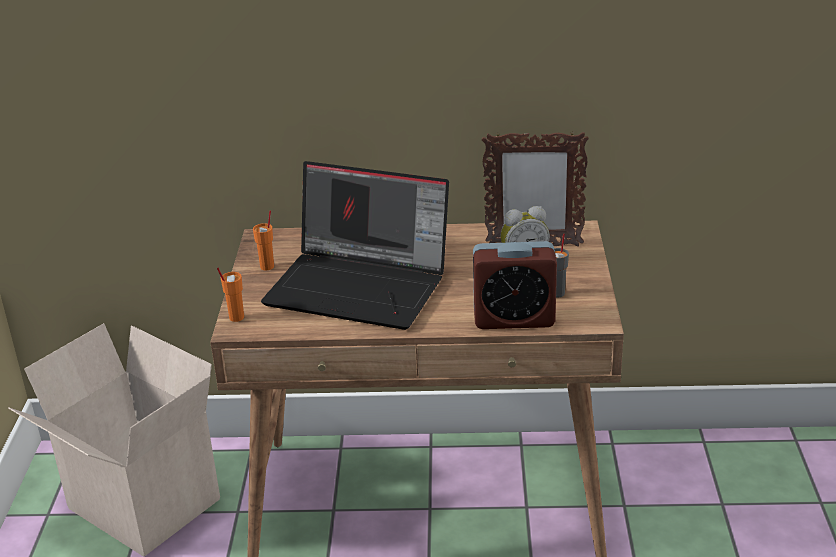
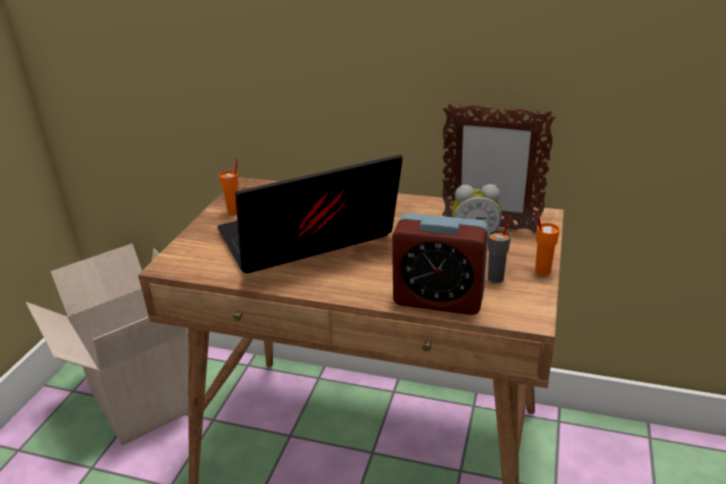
camera: 15 degrees right, 0 degrees up
orange cup [217,268,244,322] -> orange cup moved to [535,216,560,276]
laptop [261,161,449,330] -> laptop turned 120 degrees clockwise [217,154,403,274]

